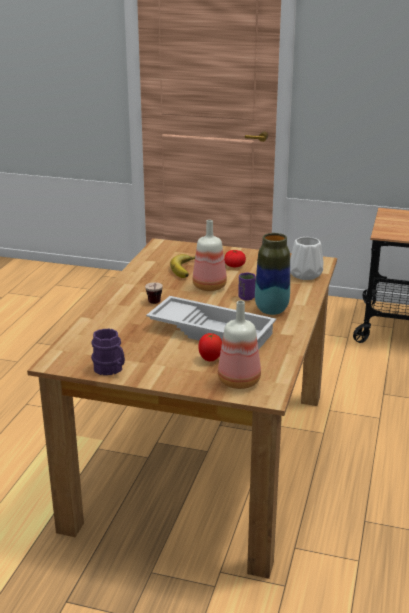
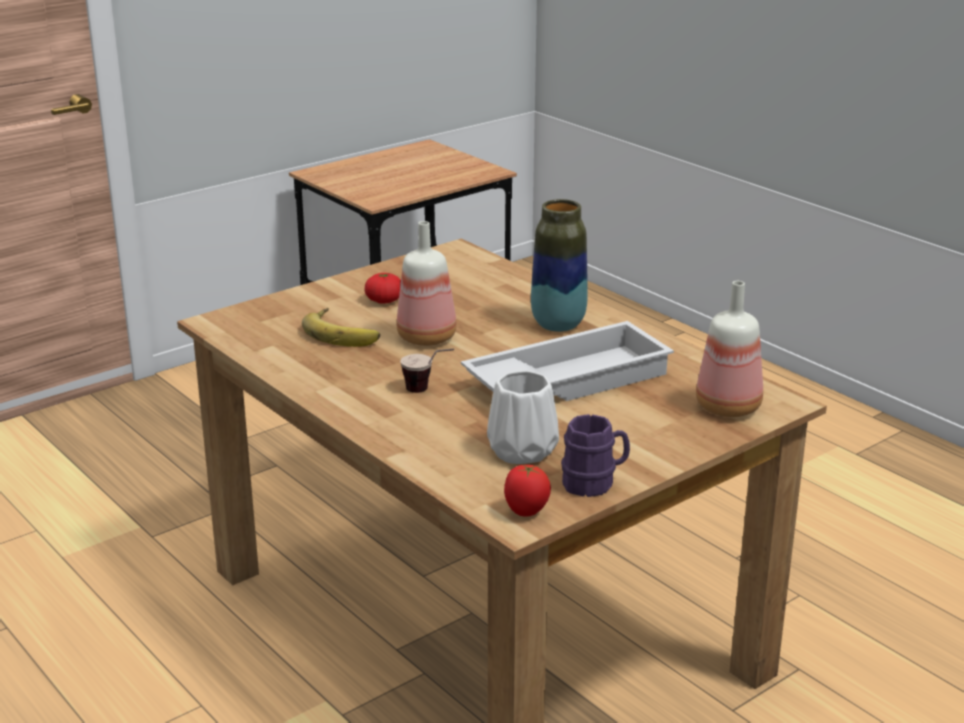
camera: 55 degrees left, 0 degrees up
tomato [198,333,222,361] -> tomato moved to [504,465,551,517]
purple cup [238,273,256,301] -> none
white vase [290,237,323,280] -> white vase moved to [487,371,559,464]

